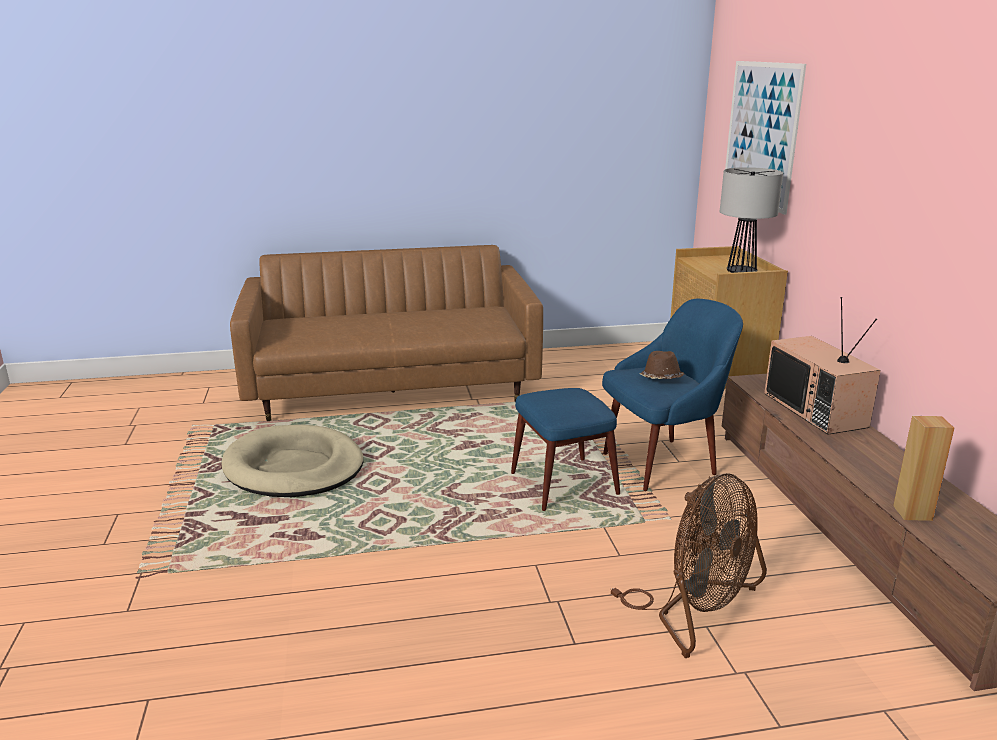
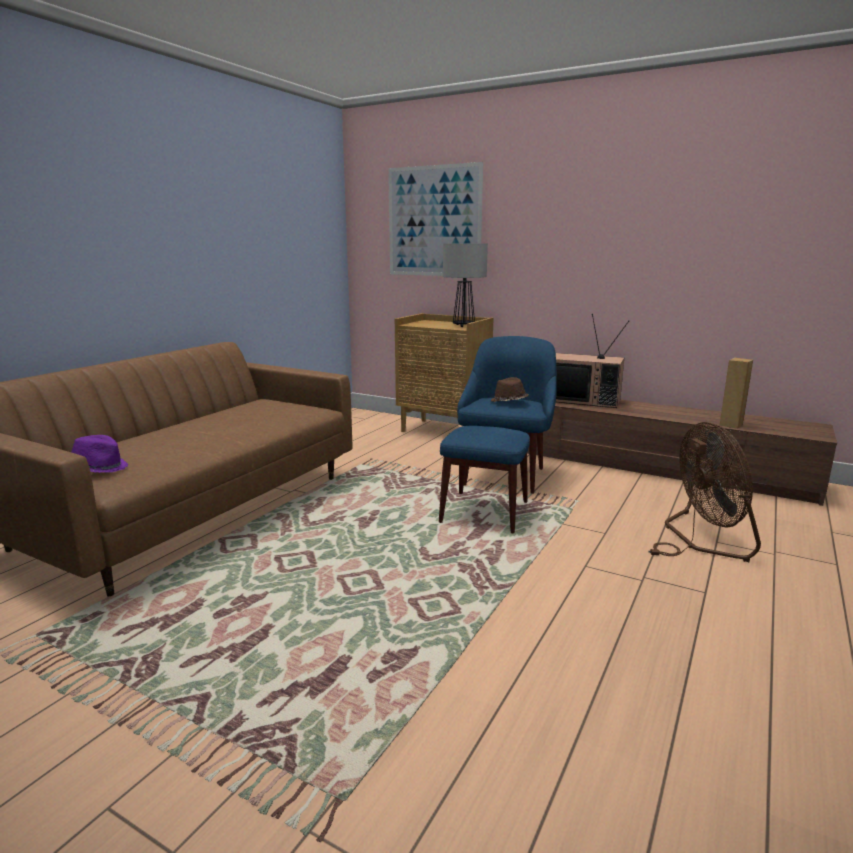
camera: 50 degrees left, 5 degrees down
beige dog bed [221,425,364,497] -> none
none -> purple hat [71,435,128,473]

